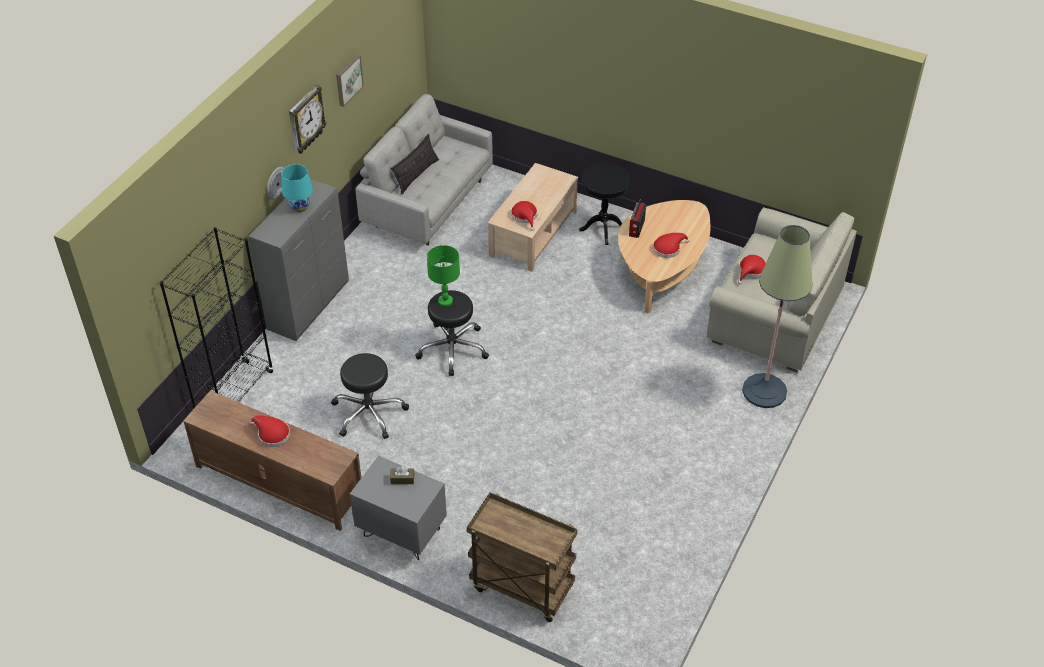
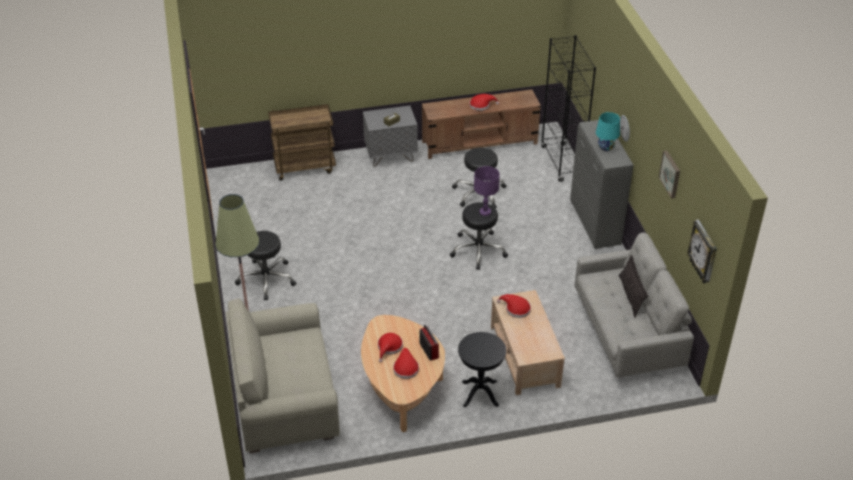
camera: 140 degrees right, 5 degrees down
wall clock [289,84,327,154] -> wall clock moved to [687,219,717,283]
green table lamp [427,245,460,307] -> purple table lamp [474,166,500,216]
red hat [738,255,766,284] -> red hat moved to [393,348,419,379]
none -> black stool [235,231,296,300]

